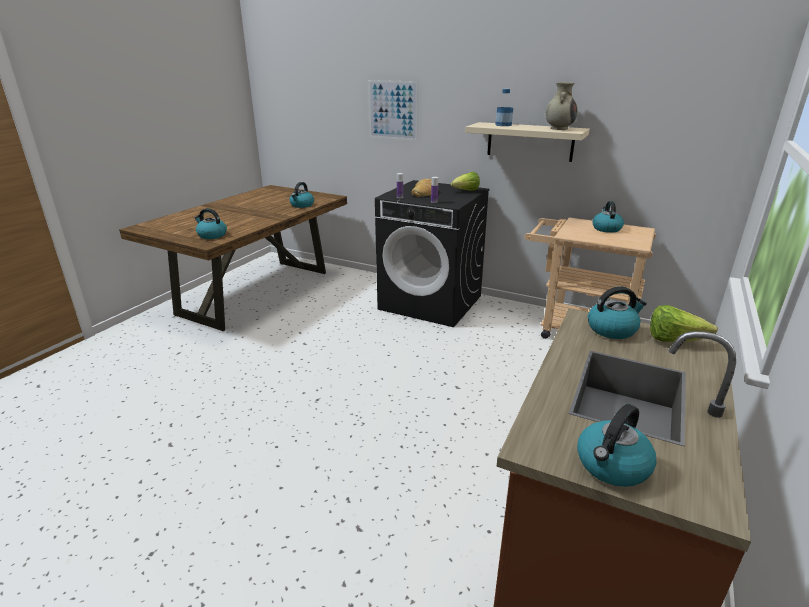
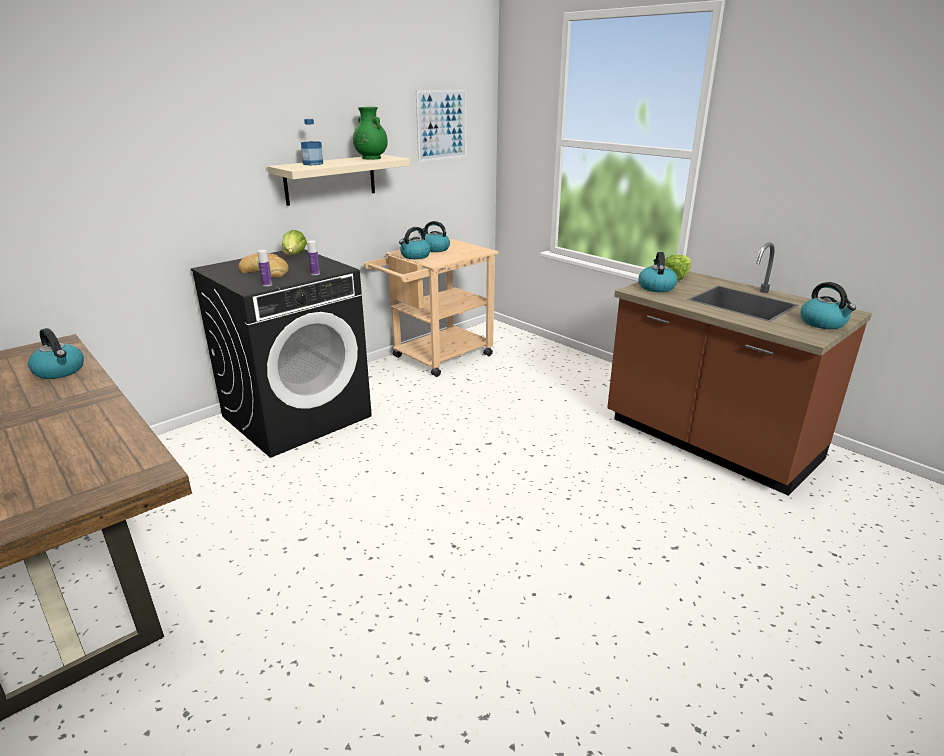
camera: 70 degrees left, 0 degrees up
kettle [195,208,227,239] -> kettle moved to [399,227,431,259]
picture [368,80,418,141] -> picture moved to [416,89,466,162]
beige vase [545,82,578,130] -> green vase [353,107,388,160]

